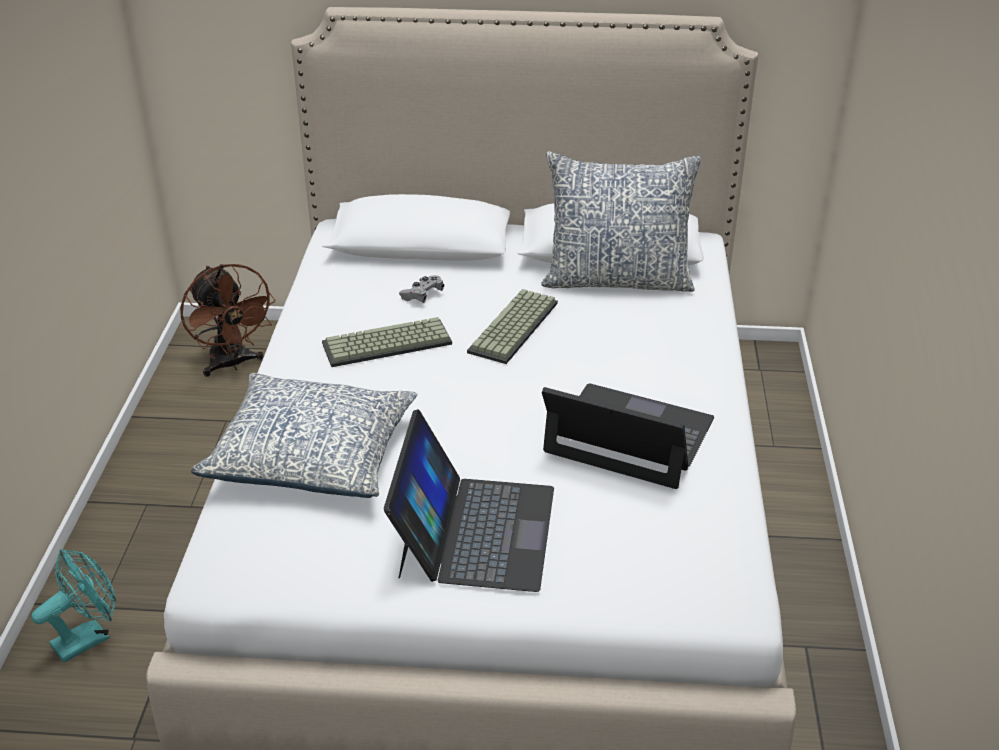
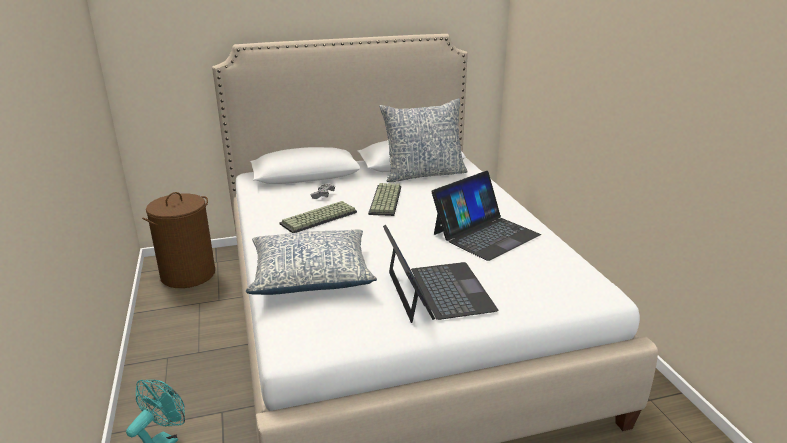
camera: 20 degrees left, 10 degrees down
brown fan [180,264,276,377] -> brown laundry basket [142,192,215,288]
laptop [542,384,714,489] -> laptop turned 135 degrees clockwise [431,171,541,261]

